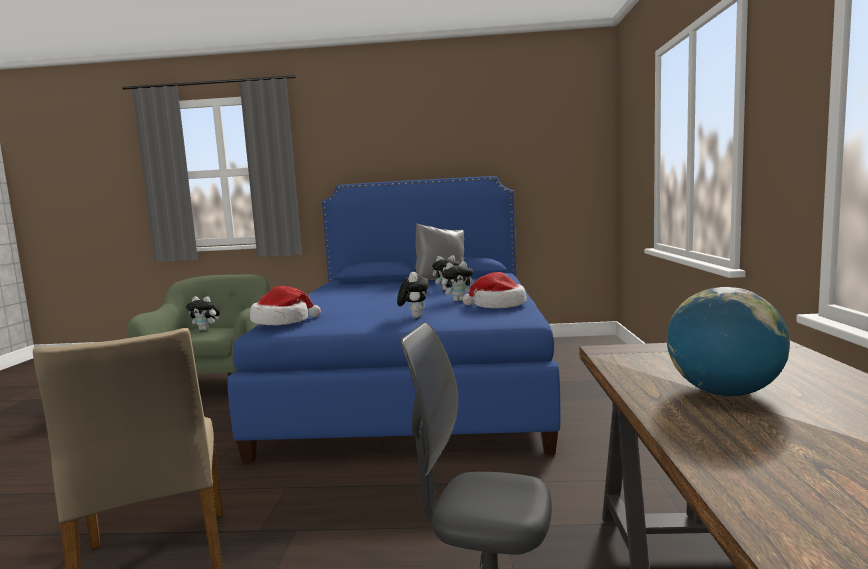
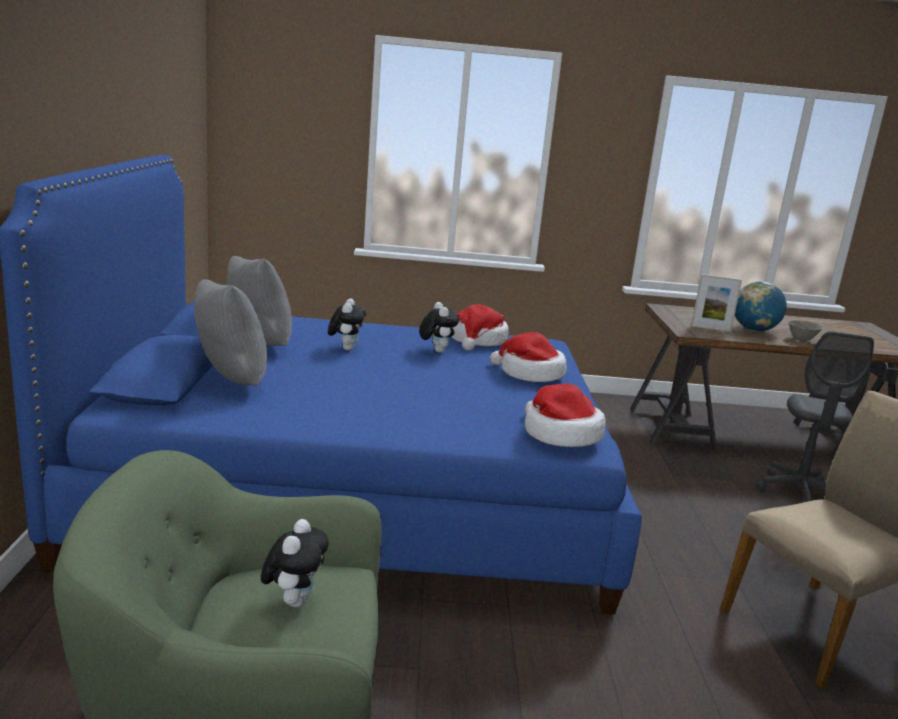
camera: 95 degrees left, 10 degrees up
plush toy [397,272,429,318] -> hat [490,332,566,382]
none -> grey pillow [194,279,267,386]
none -> picture frame [691,274,742,332]
none -> grey bowl [788,320,823,341]

